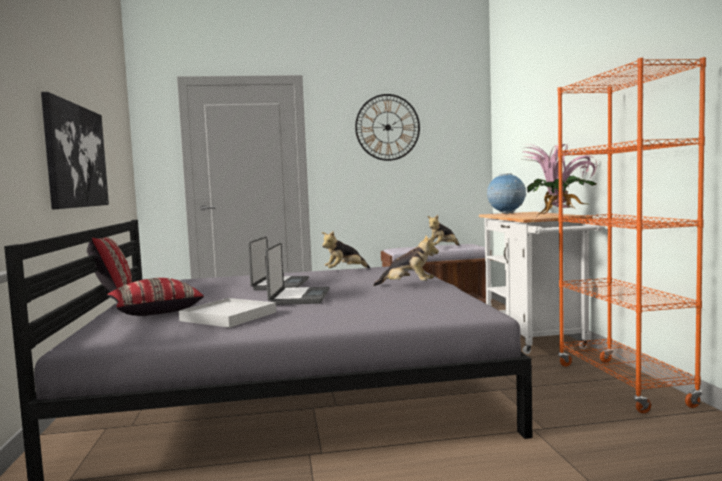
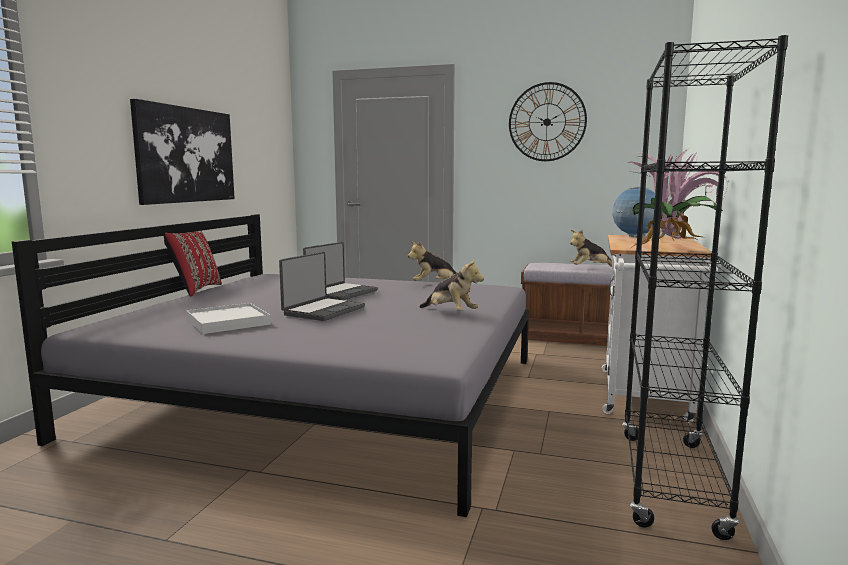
camera: 25 degrees right, 5 degrees up
red pillow [107,278,204,316] -> none
orange bookcase [558,57,706,413] -> black bookcase [622,35,788,540]

